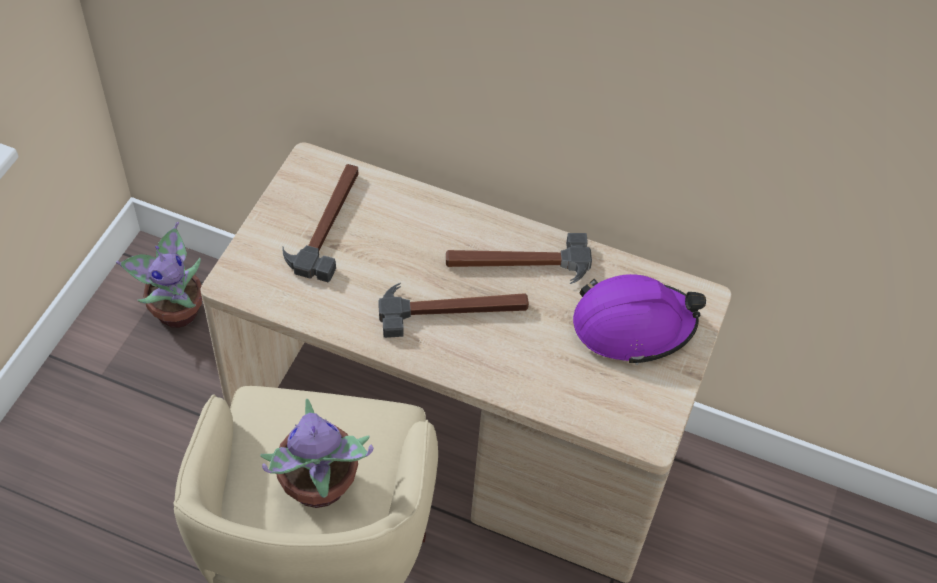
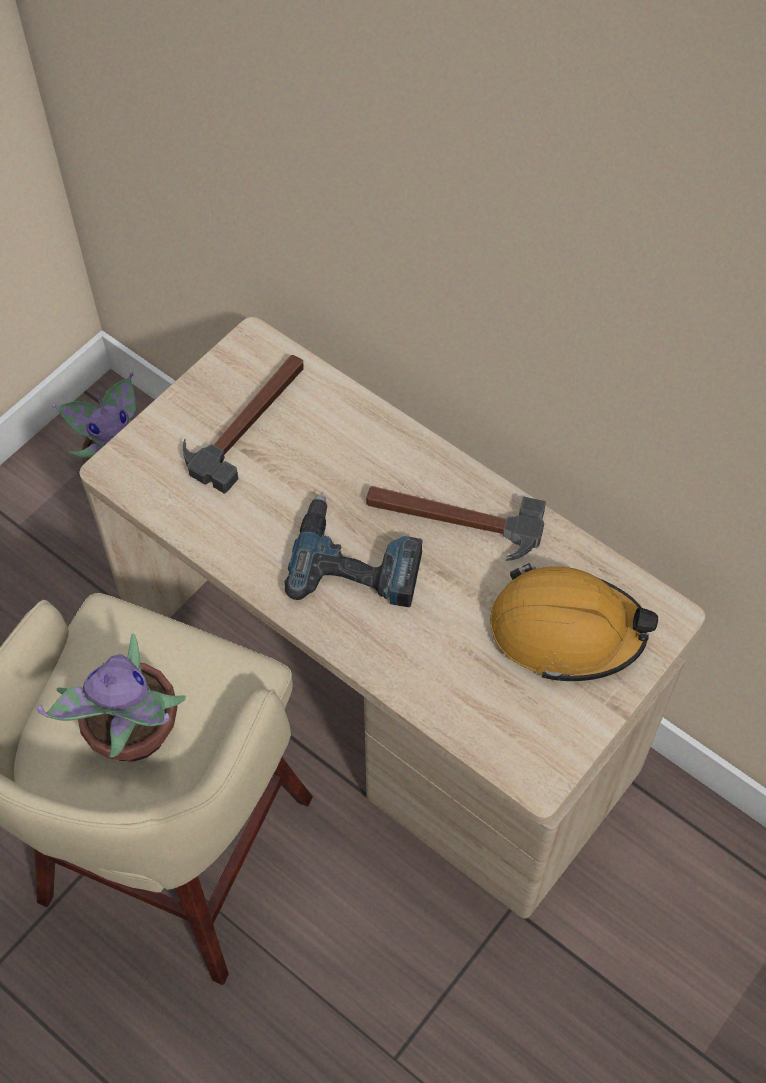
camera: 20 degrees right, 5 degrees up
hammer [378,283,529,338] -> power drill [285,492,423,607]
purple hard hat [573,274,706,365] -> orange hard hat [490,563,658,681]

